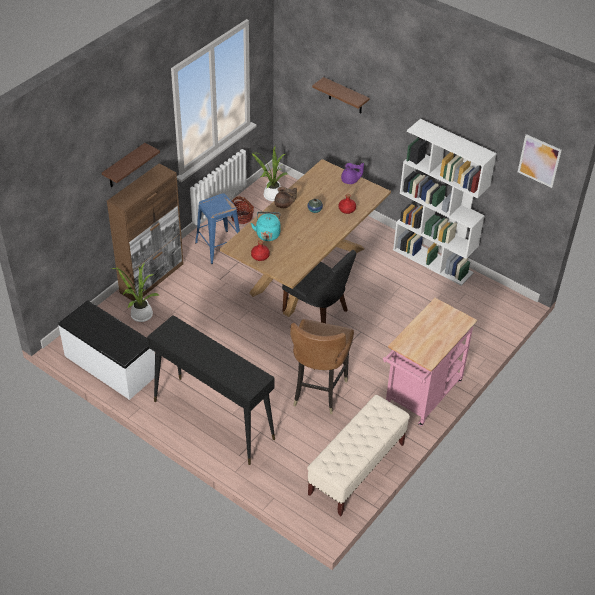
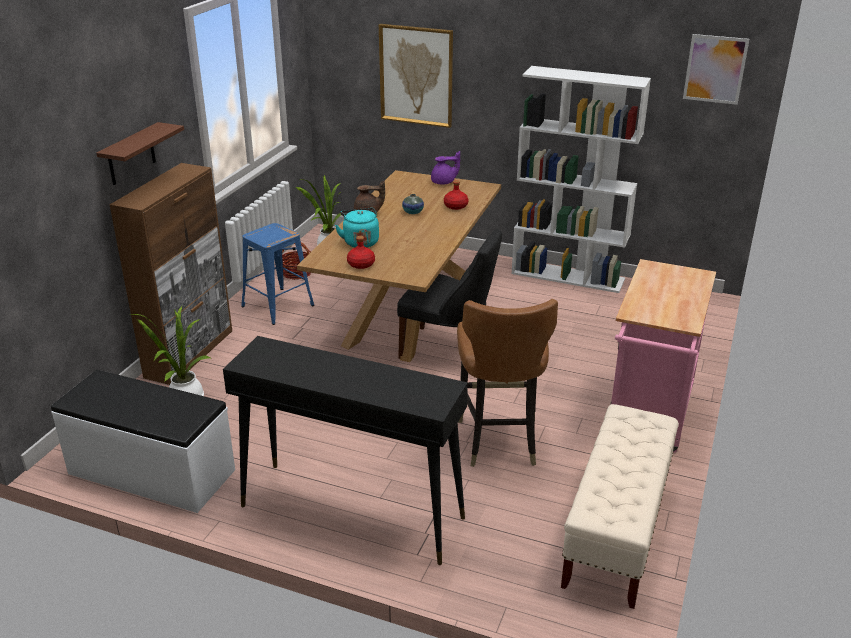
camera: 15 degrees left, 15 degrees down
brown shelf [312,77,370,114] -> picture [379,24,453,128]

